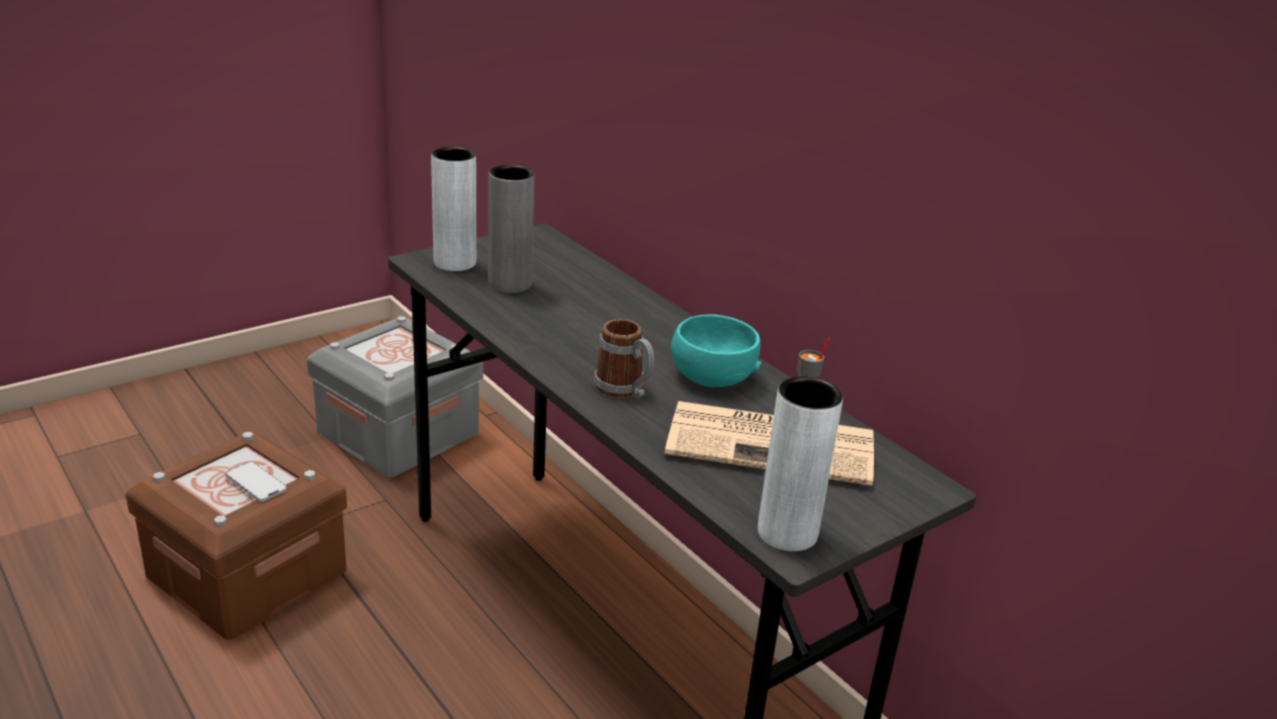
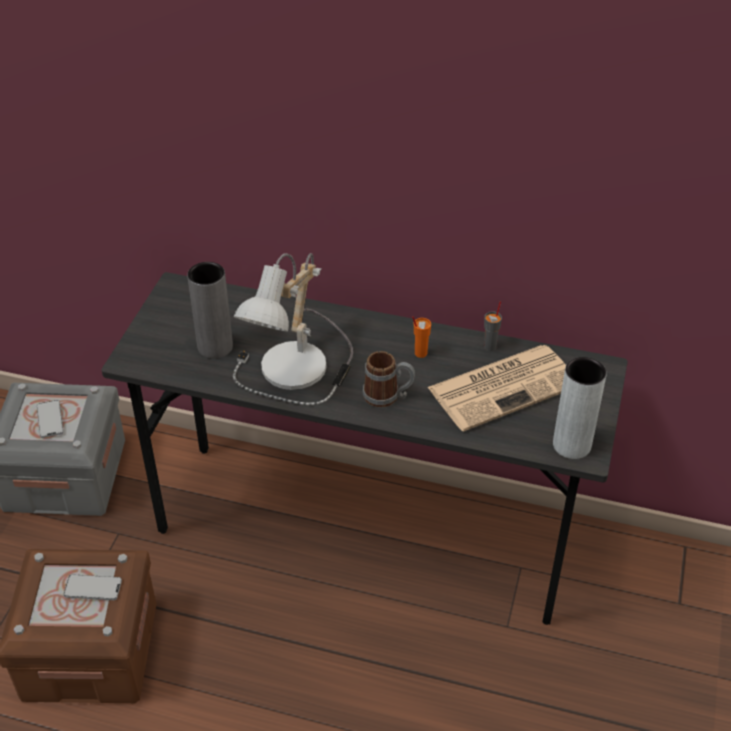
camera: 35 degrees left, 15 degrees up
grey vase [431,147,476,271] -> none
turquoise bowl [671,314,761,387] -> orange cup [412,316,431,358]
none -> phone [36,400,64,438]
none -> table lamp [233,253,353,405]

